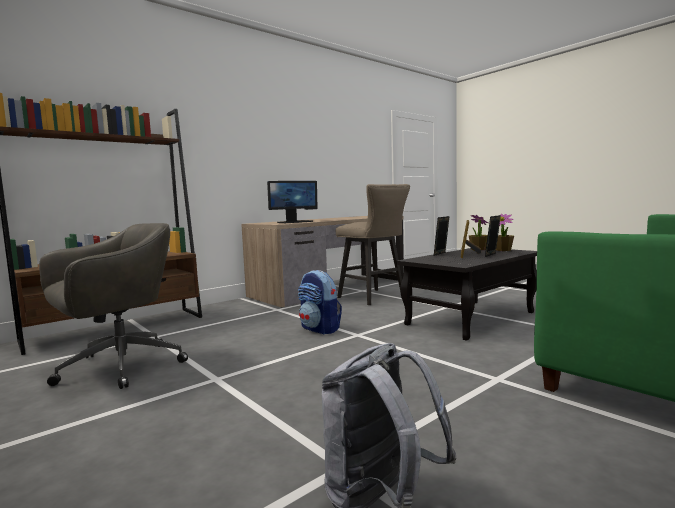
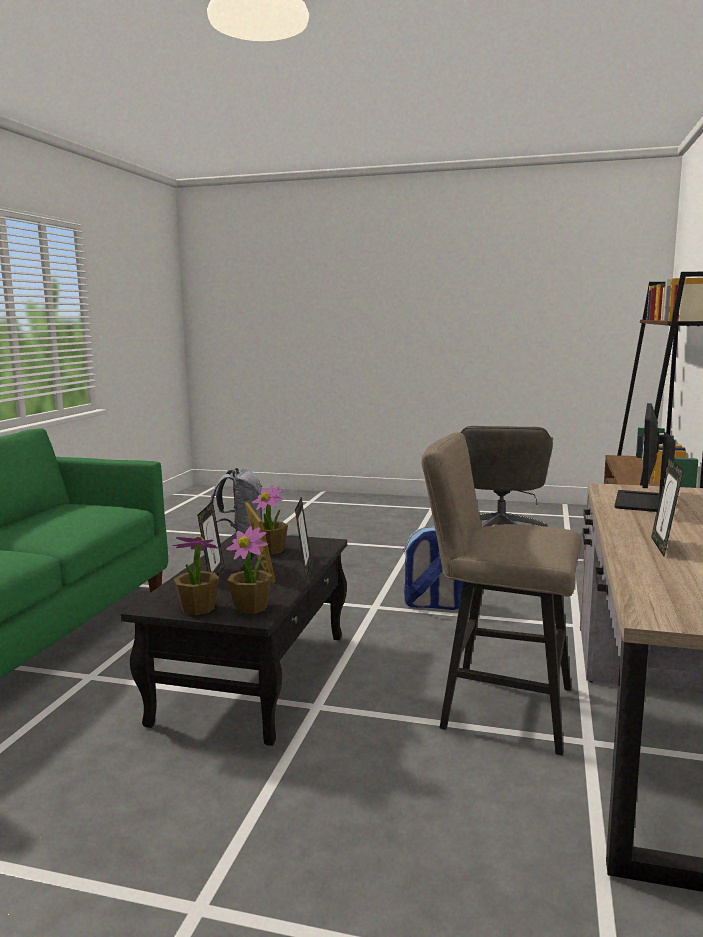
camera: 145 degrees right, 5 degrees up
none -> potted plant [252,485,288,555]
none -> picture frame [651,457,684,556]

